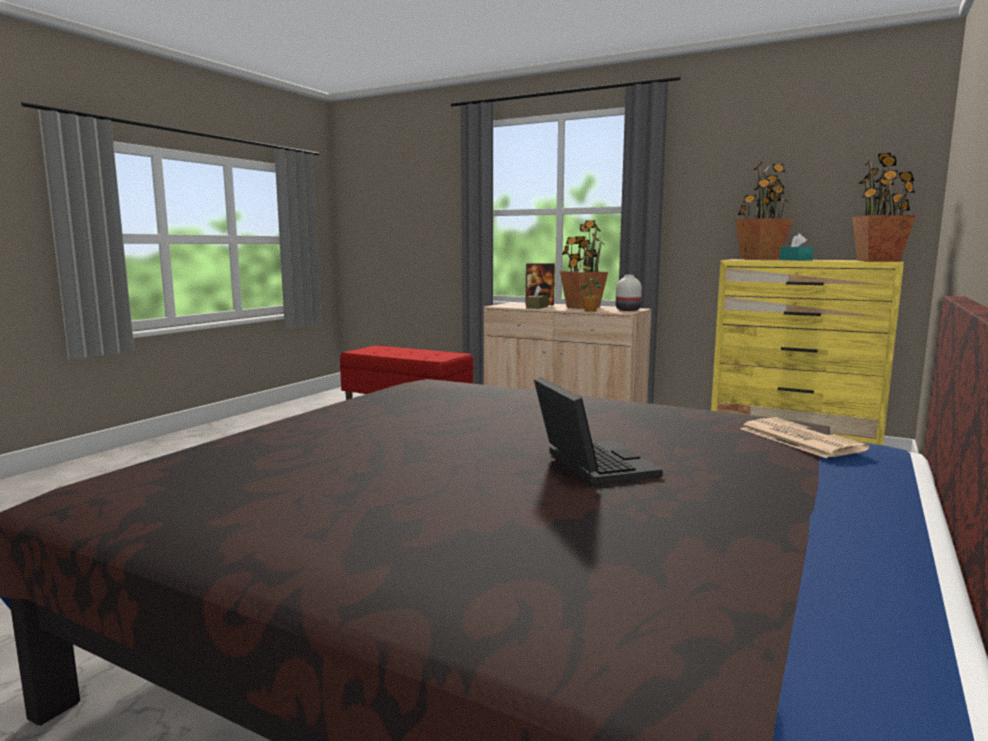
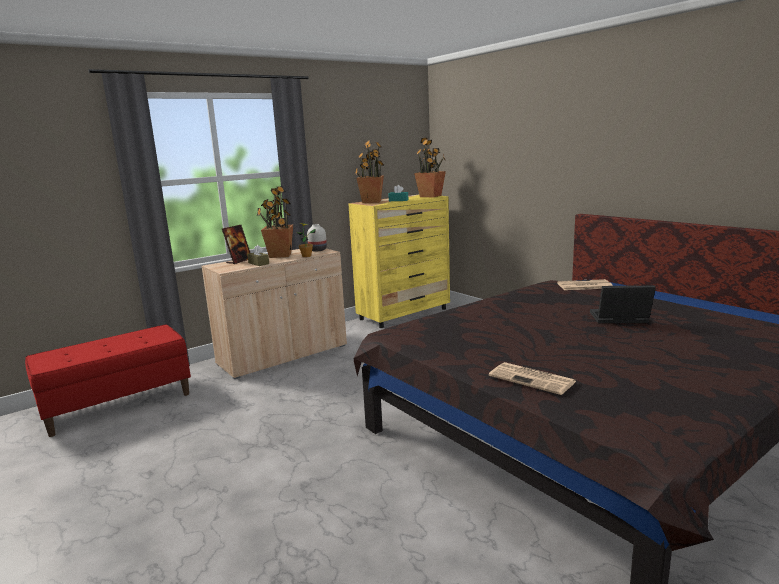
camera: 65 degrees left, 5 degrees up
none -> newspaper [489,362,576,395]

